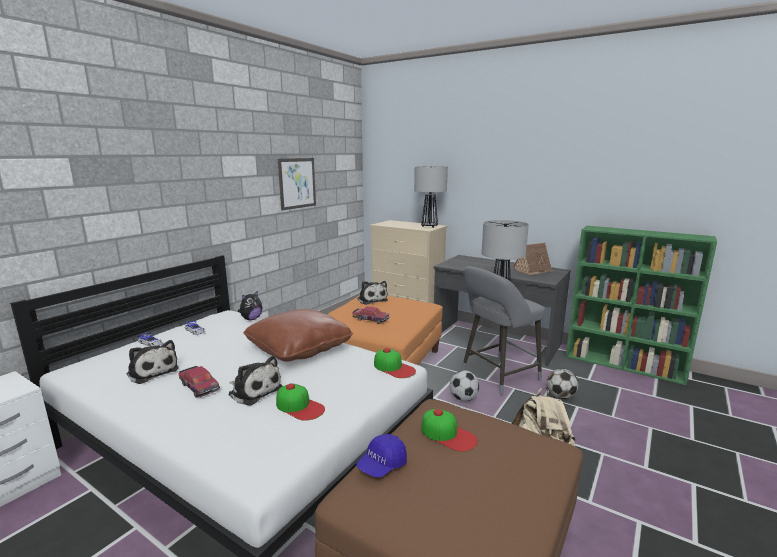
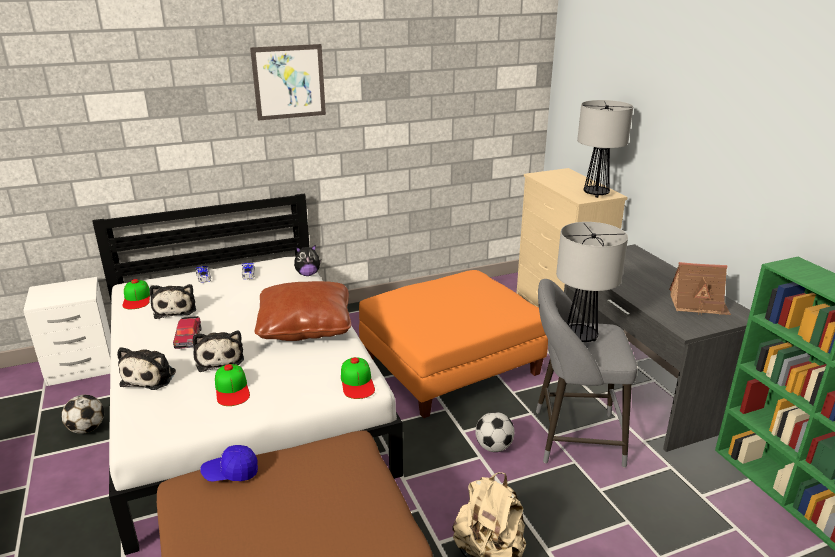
camera: 35 degrees right, 10 degrees up
picture [278,158,316,210] -> picture moved to [250,44,326,121]
toy car [353,307,389,324] -> none
plush toy [357,281,388,305] -> plush toy moved to [117,347,176,390]
cap [421,409,478,452] -> cap moved to [122,279,150,309]
football [547,368,578,399] -> football moved to [61,395,104,434]

